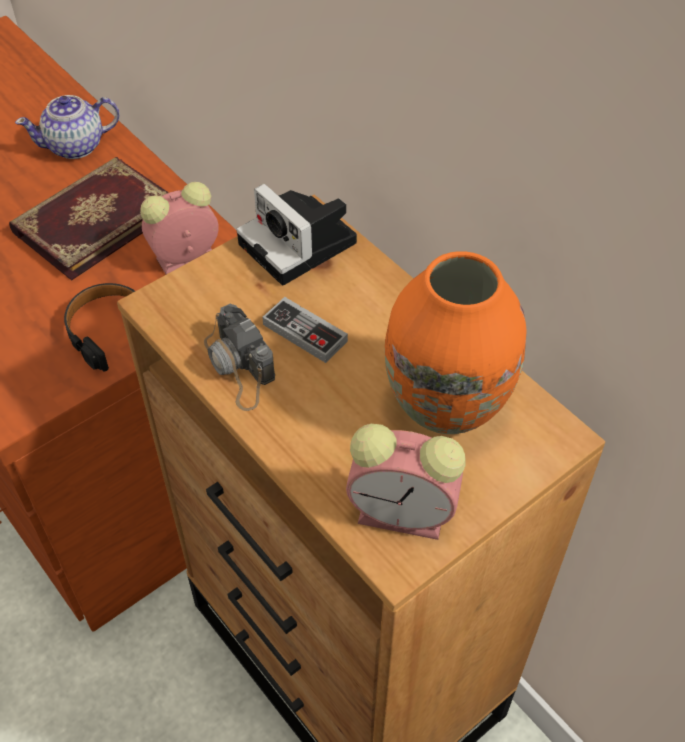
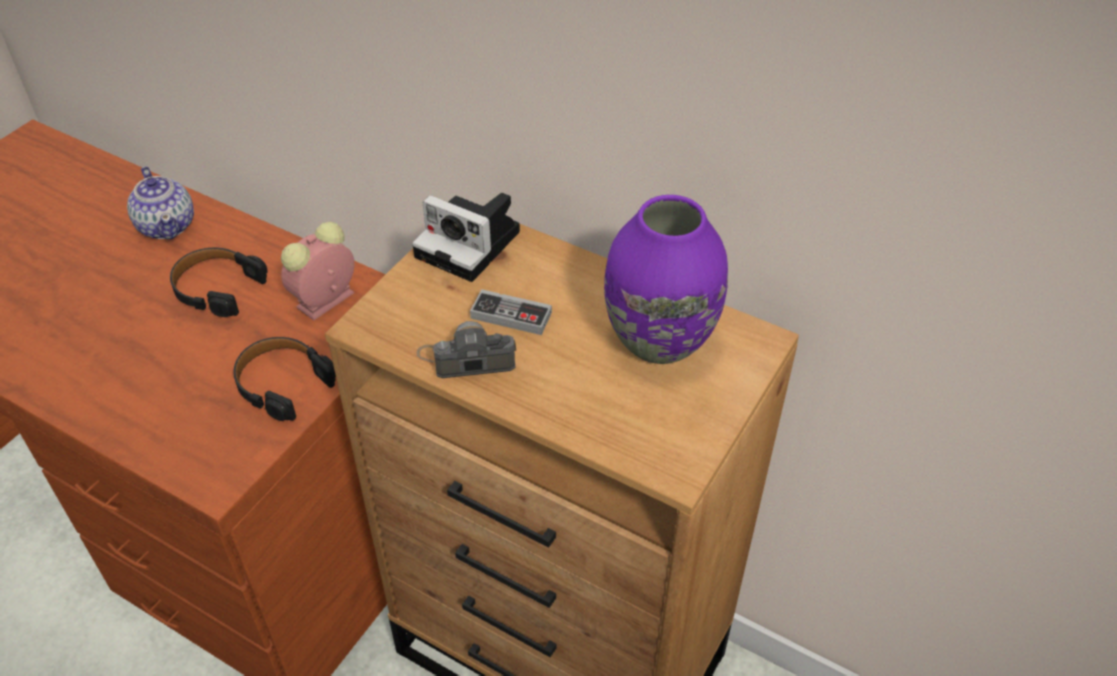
camera: 20 degrees left, 5 degrees down
book [9,157,169,281] -> black headphones [170,248,268,317]
teapot [15,95,120,159] -> teapot turned 75 degrees counterclockwise [127,166,194,239]
camera [204,304,275,411] -> camera turned 135 degrees clockwise [416,321,516,378]
alarm clock [346,424,466,540] -> none
orange vase [385,251,526,434] -> purple vase [604,195,728,364]

